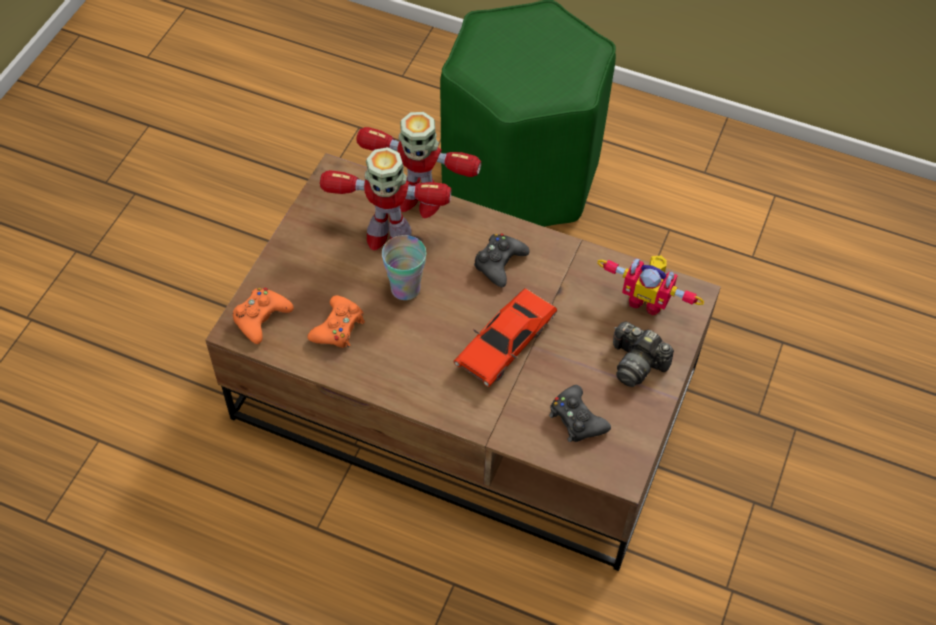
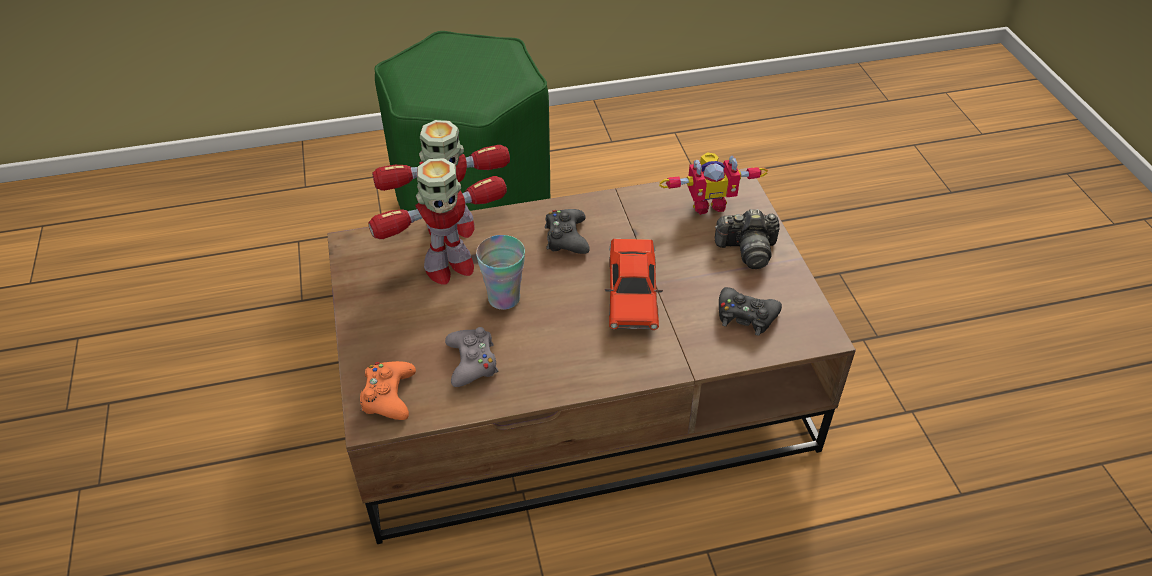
camera: 35 degrees left, 10 degrees down
orange game controller [307,295,365,348] -> grey game controller [445,327,498,387]

